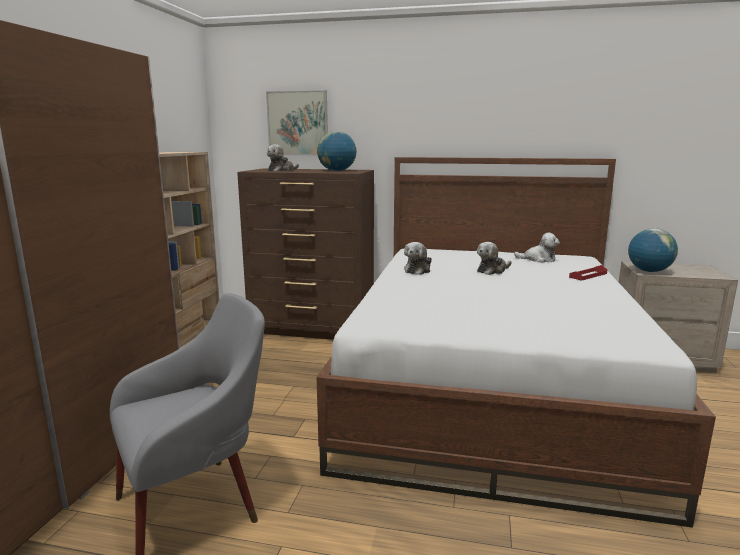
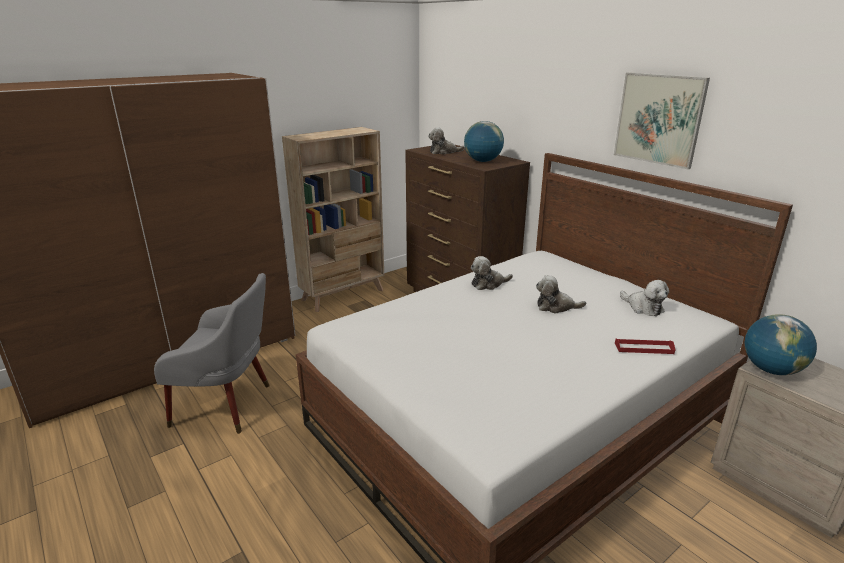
camera: 40 degrees right, 10 degrees up
picture [266,90,328,156] -> picture moved to [614,72,710,169]

